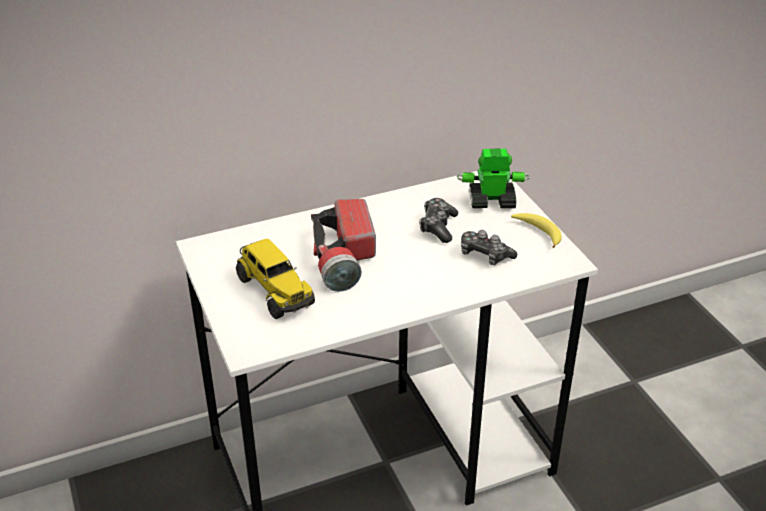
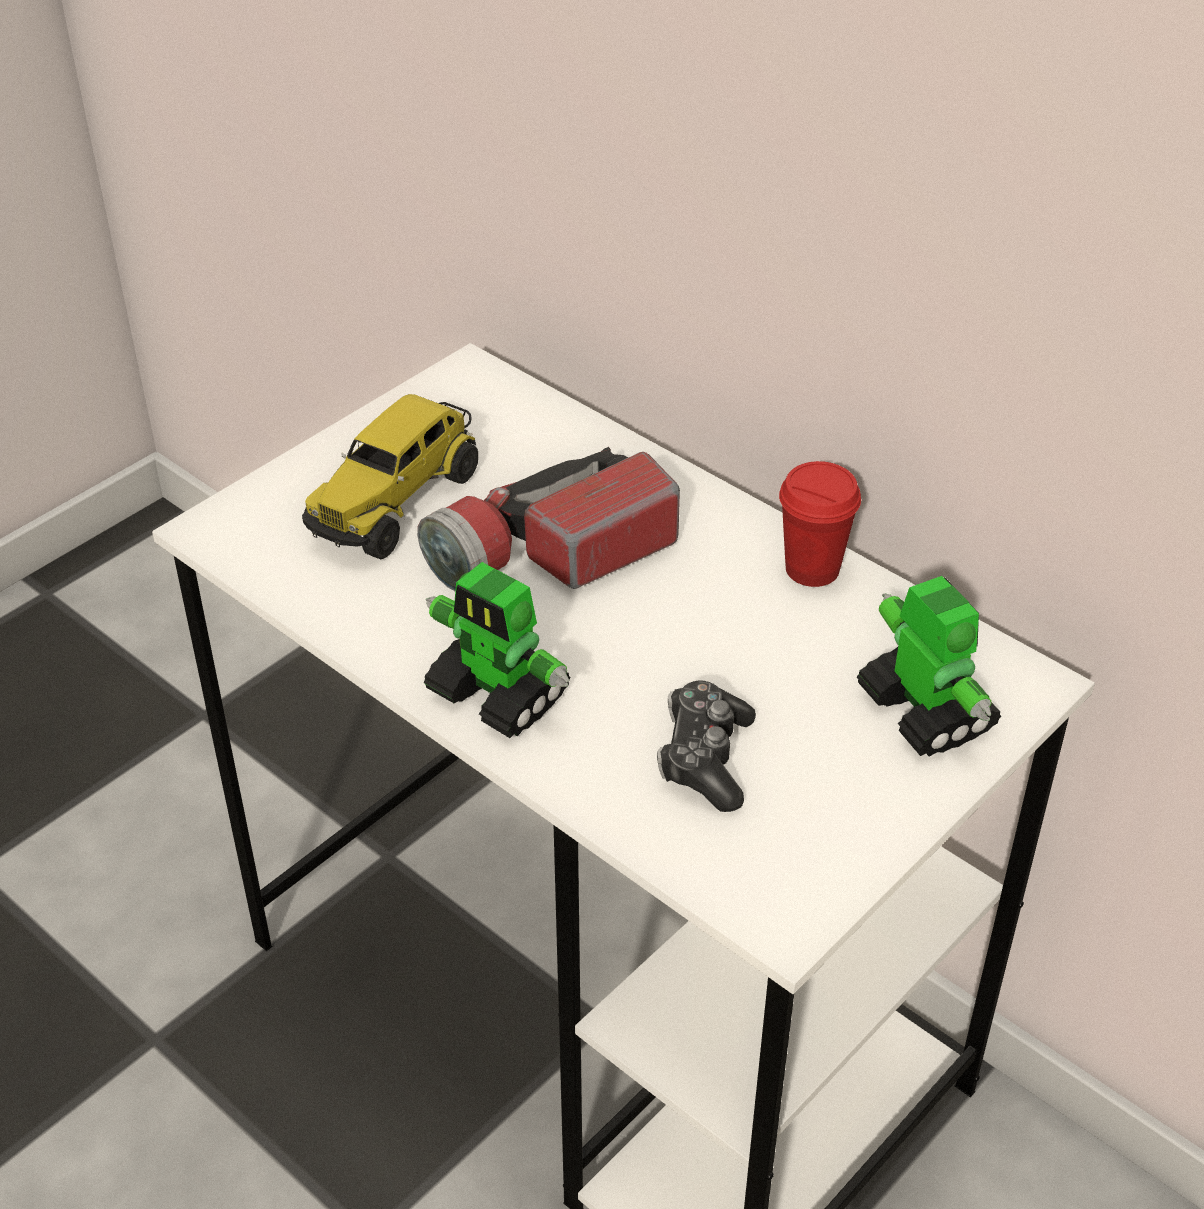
camera: 65 degrees right, 5 degrees up
game controller [419,198,458,243] -> none
banana [511,213,562,248] -> none
none -> toy robot [424,562,570,738]
none -> red cup [779,461,861,587]

